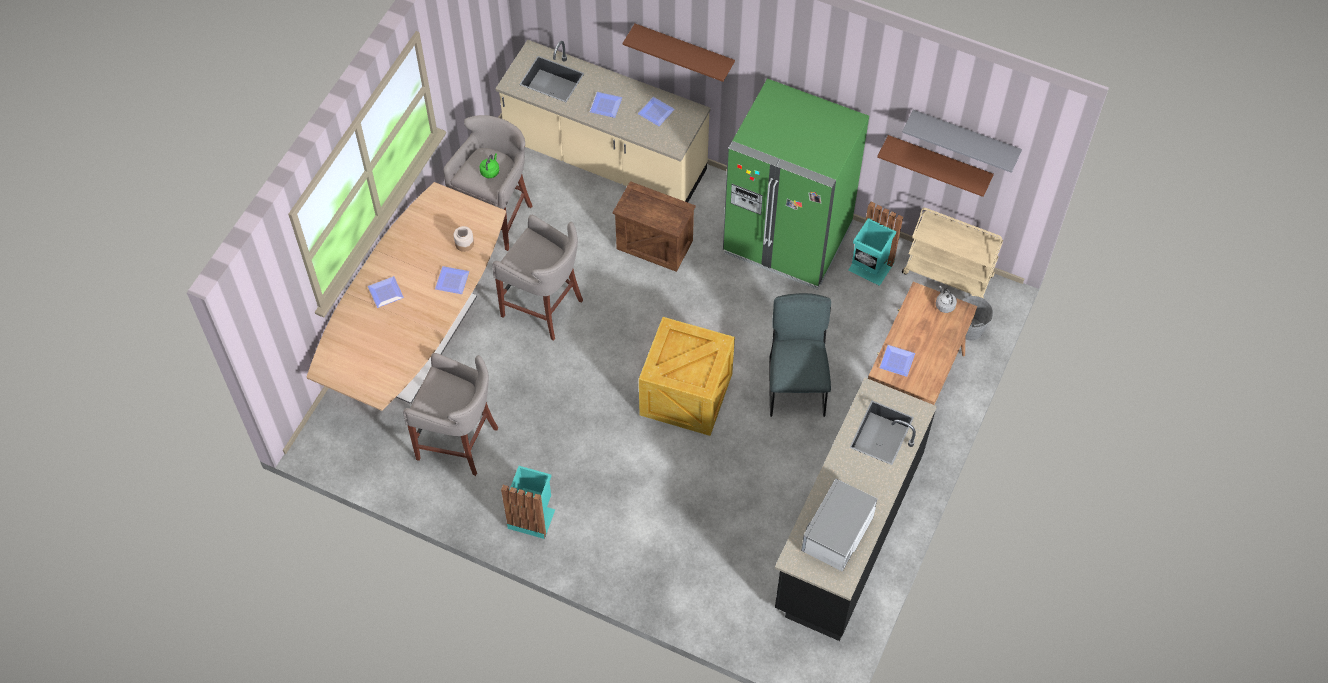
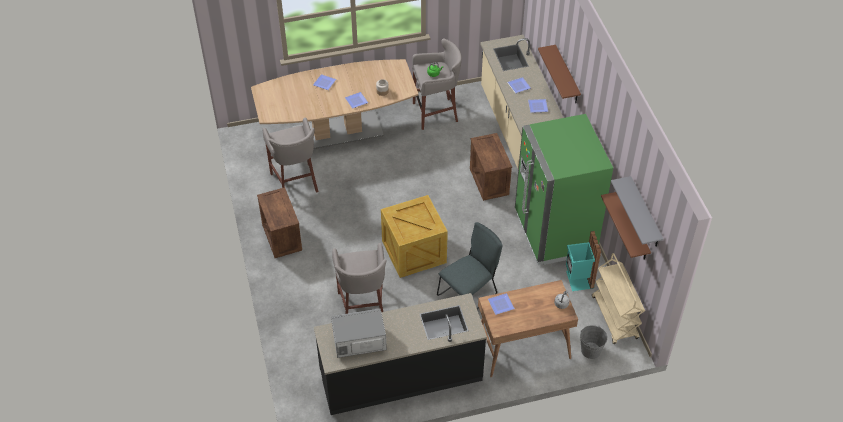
camera: 50 degrees right, 10 degrees down
grey stool [492,215,583,340] -> grey stool moved to [332,243,387,314]
turquoise trash can [501,466,555,539] -> crate [257,187,302,258]

